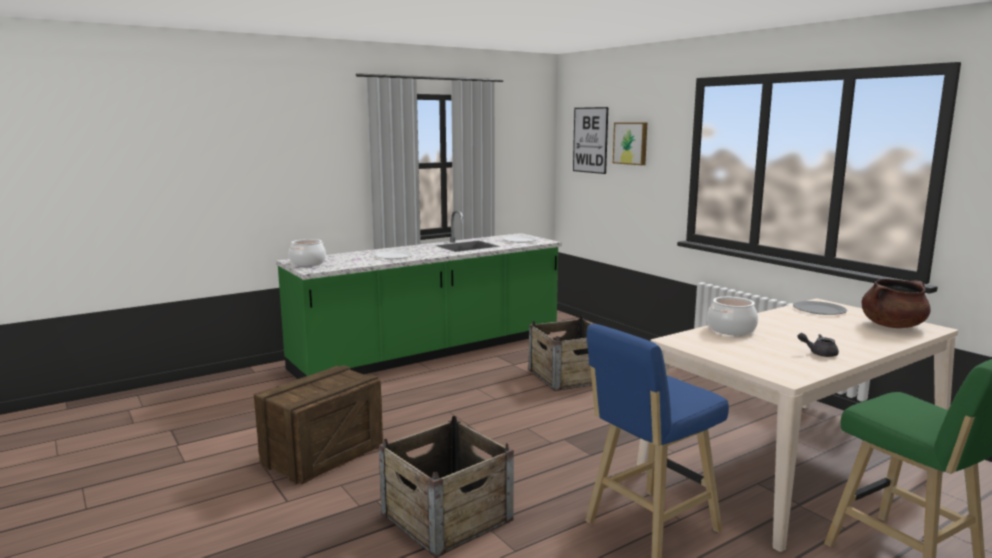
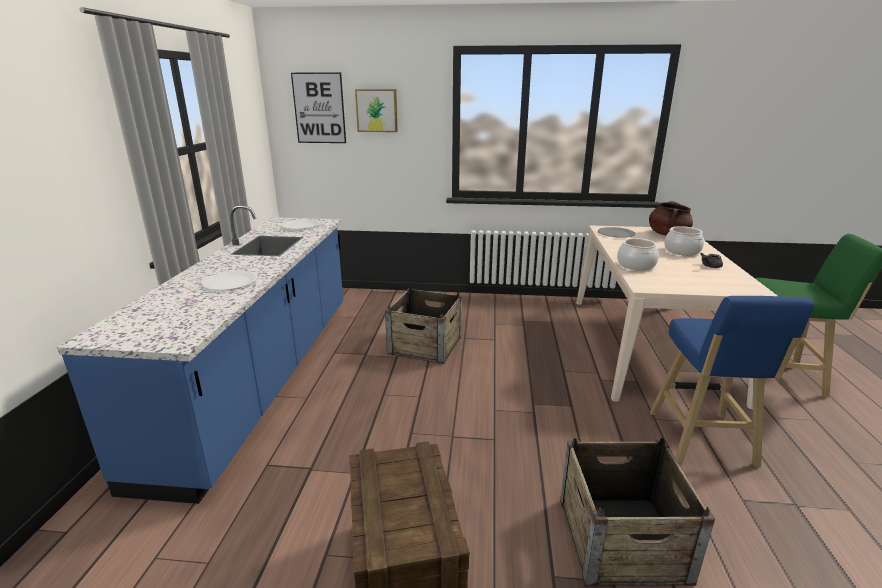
camera: 50 degrees left, 10 degrees up
green counter [276,210,562,379] -> blue counter [57,205,343,504]
cooking pot [289,239,326,266] -> cooking pot moved to [664,226,704,256]

